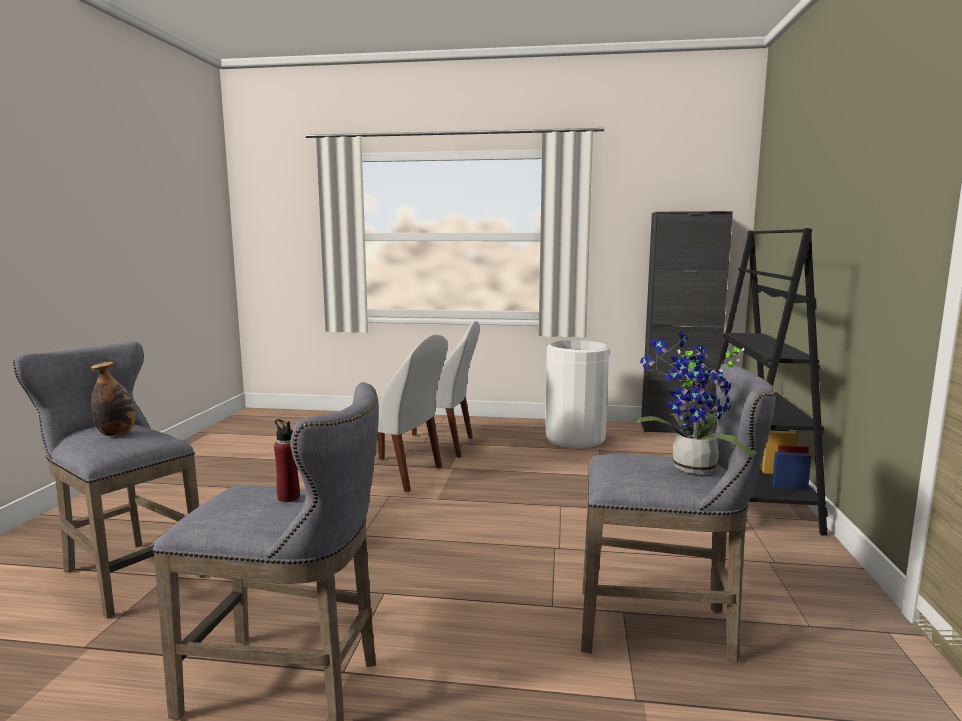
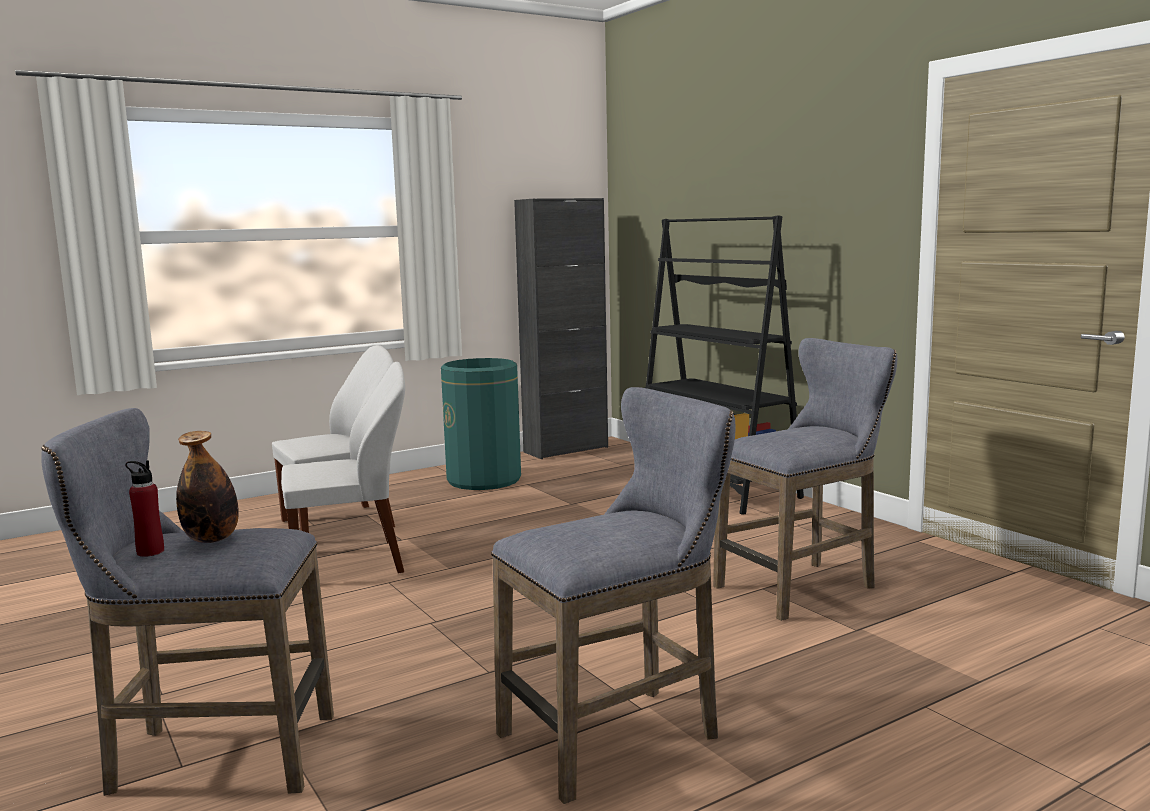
camera: 40 degrees left, 0 degrees up
red bottle [274,419,300,502] -> red bottle moved to [125,460,164,557]
white trash can [545,340,609,448] -> green trash can [441,358,521,490]
potted plant [633,331,756,474] -> none

